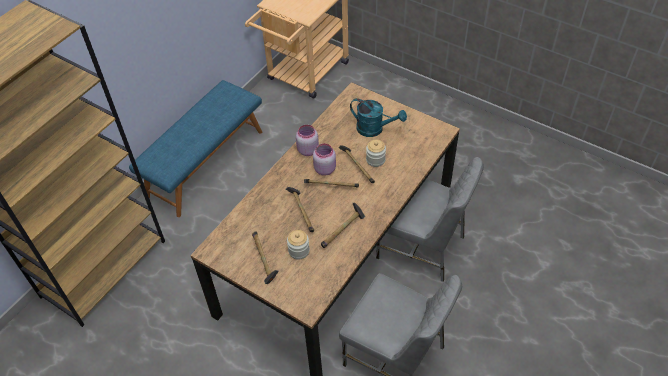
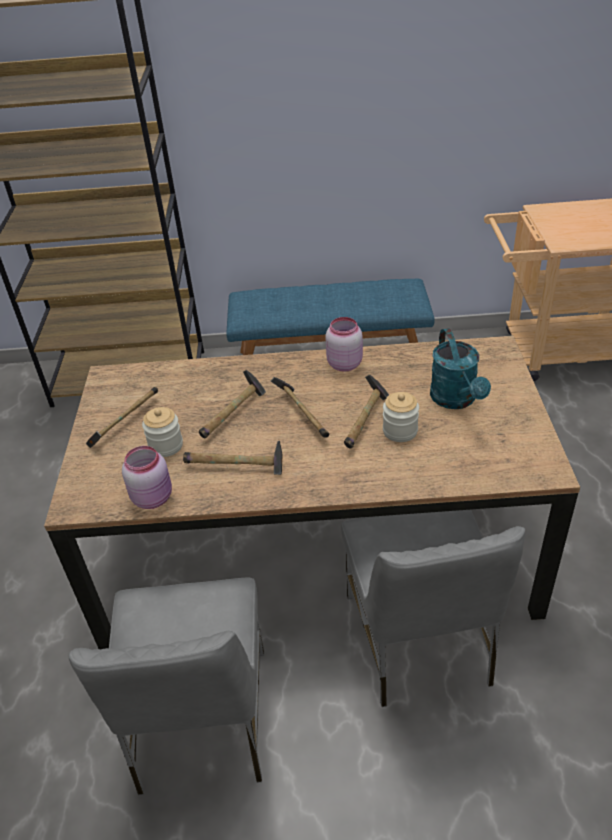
camera: 55 degrees right, 10 degrees down
pink jar [313,144,336,176] -> pink jar moved to [122,446,172,509]

